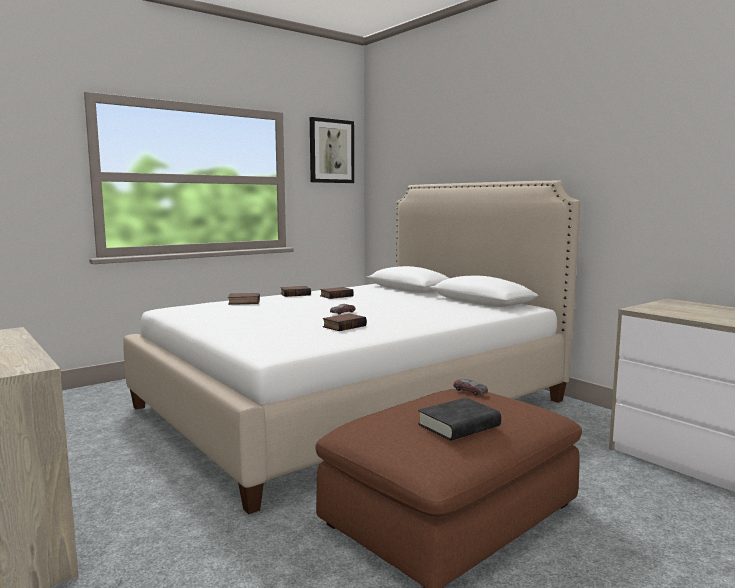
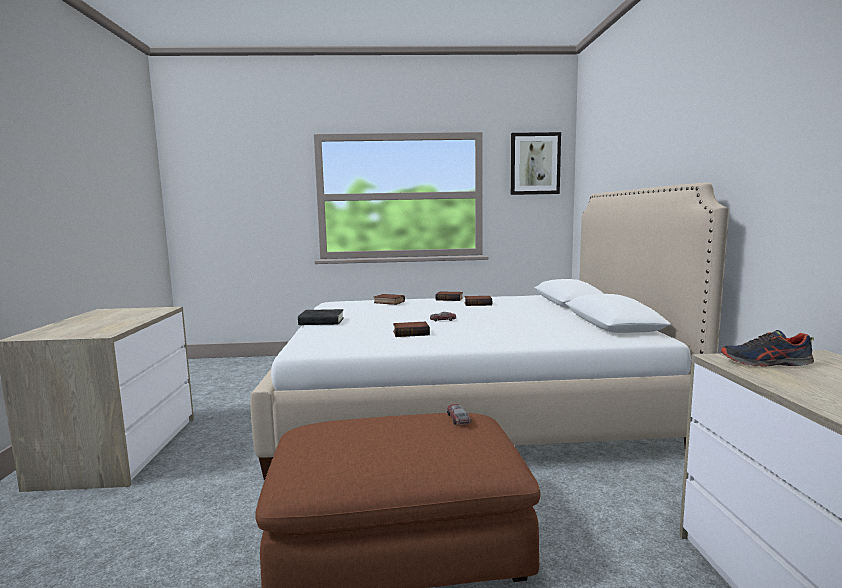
camera: 35 degrees right, 0 degrees up
black book [418,398,501,441] -> black book moved to [298,309,344,325]
none -> shoe [721,330,814,367]

